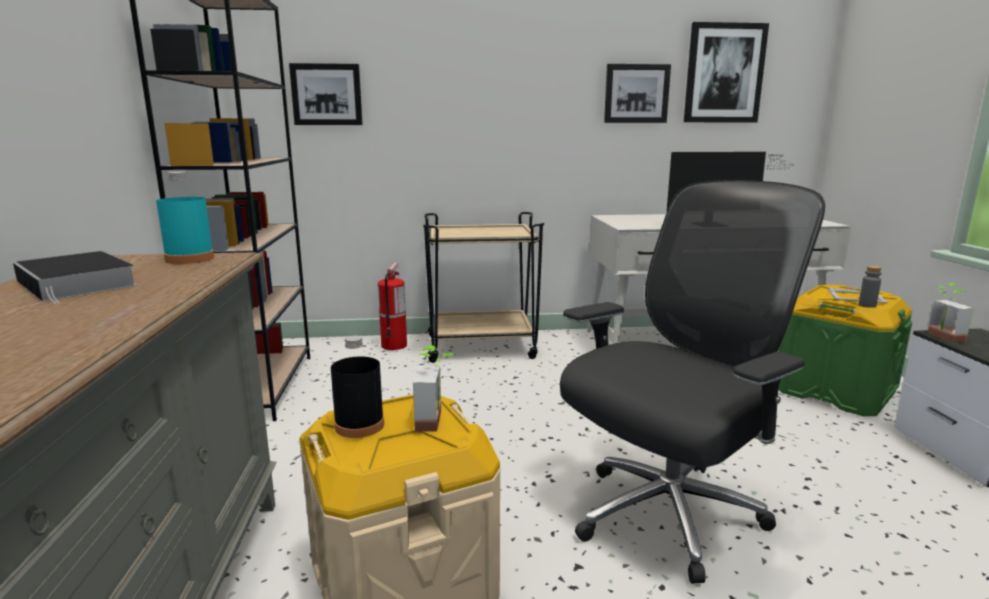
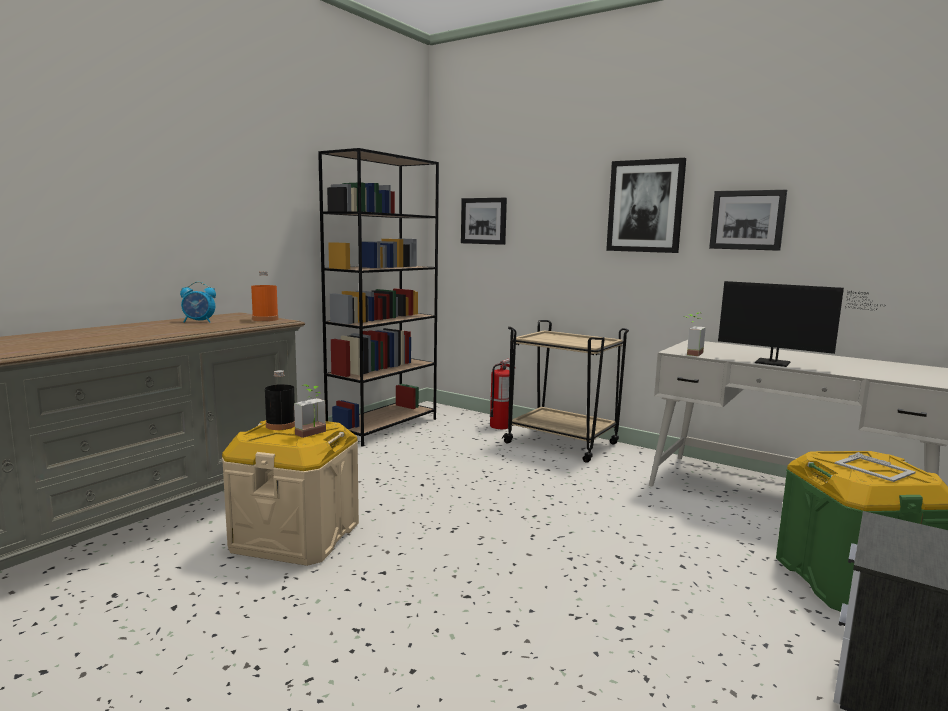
camera: 40 degrees right, 5 degrees down
book [13,251,137,304] -> alarm clock [180,282,216,323]
turquoise bottle [156,172,214,264] -> orange bottle [251,271,278,321]
office chair [560,180,825,584] -> none
picture [684,22,769,122] -> picture moved to [606,158,686,253]
grey bottle [859,266,882,308] -> none
potted plant [928,283,974,343] -> potted plant moved to [687,312,706,356]

